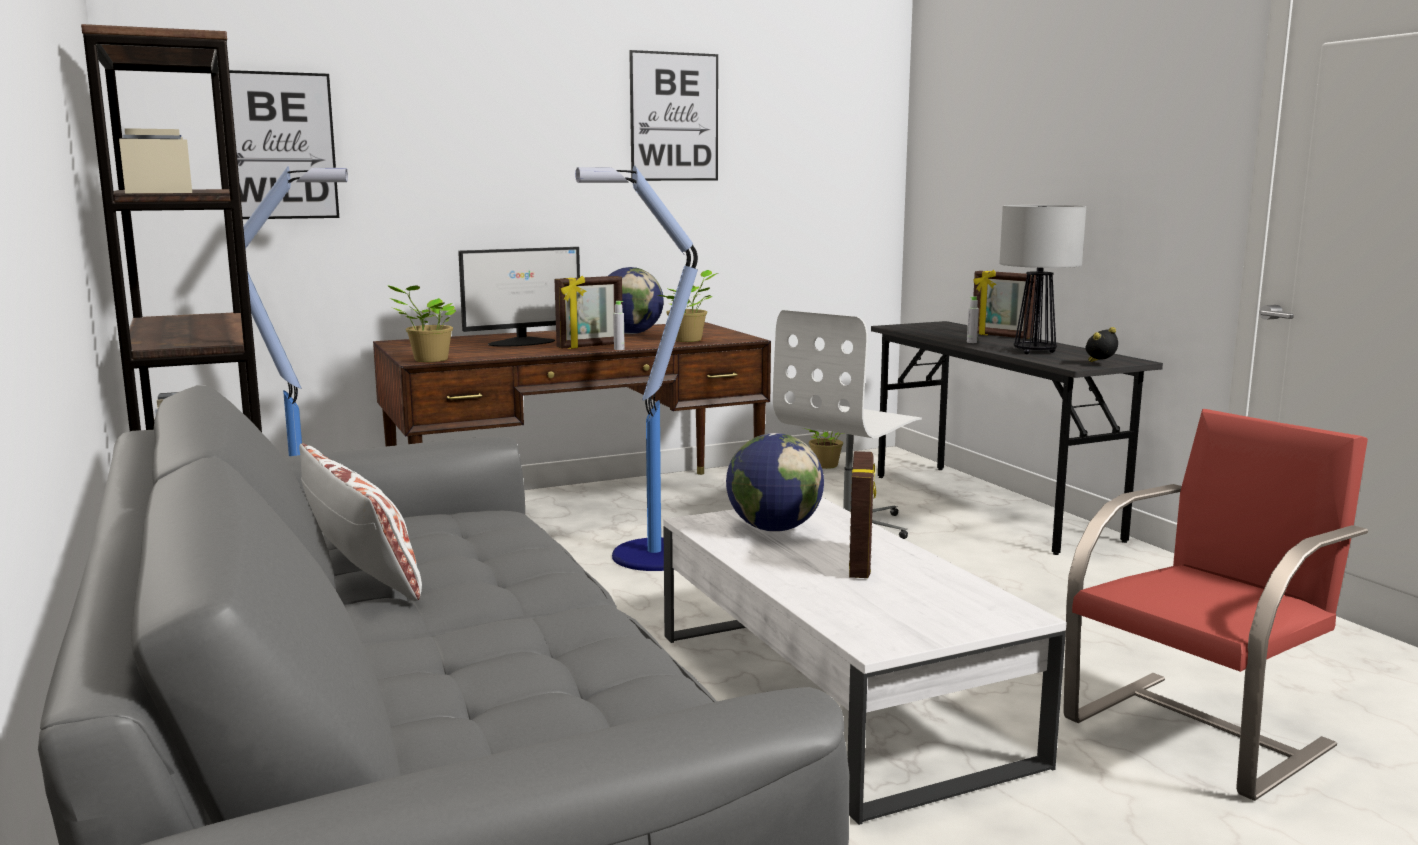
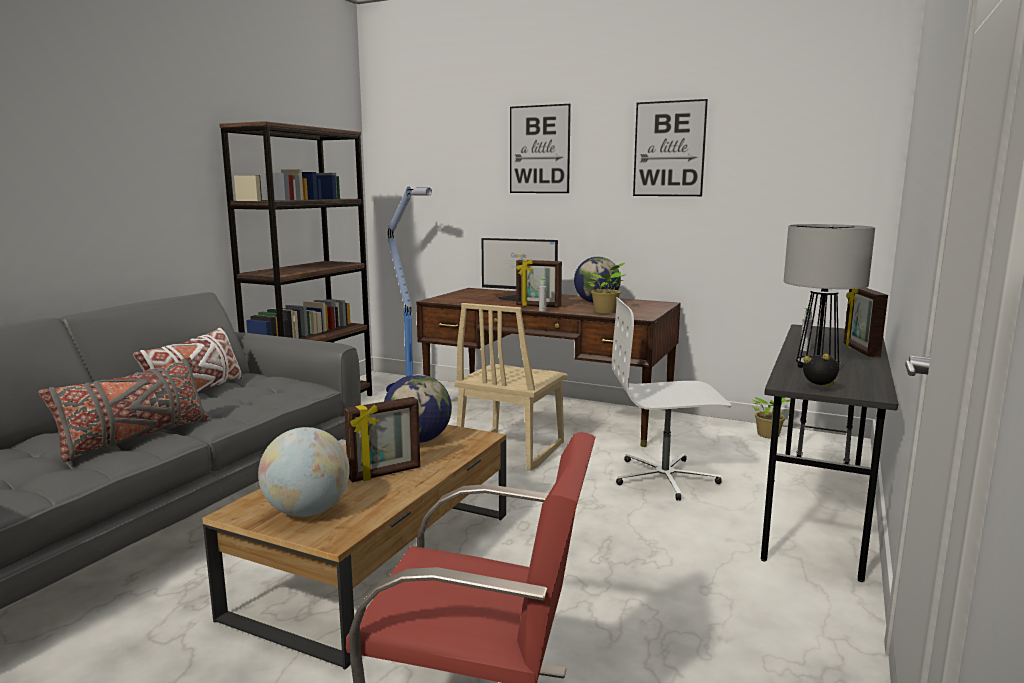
camera: 50 degrees right, 0 degrees up
picture [229,70,339,219] -> picture moved to [510,104,571,193]
potted plant [387,285,456,362] -> none
floor lamp [575,165,698,571] -> beige chair [454,303,568,471]
white coffee table [663,498,1067,825] -> brown coffee table [202,425,506,670]
none -> grey pillow [38,357,209,462]
none -> globe [258,427,350,517]

